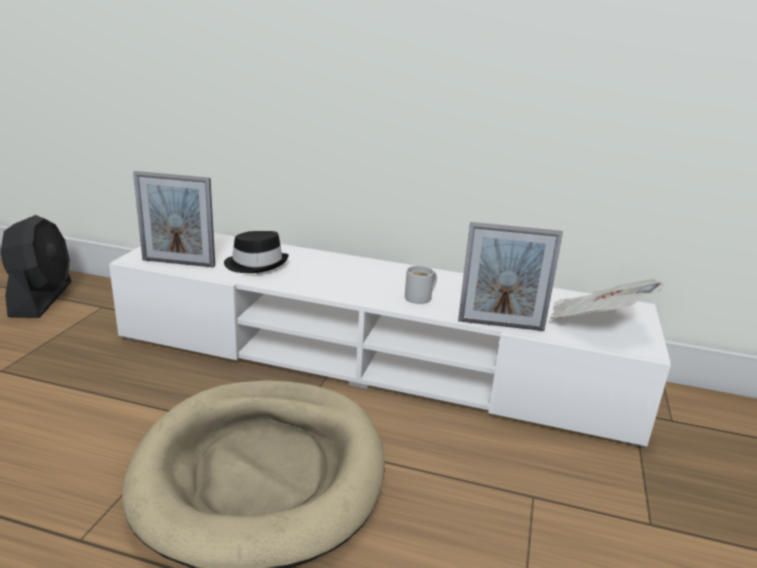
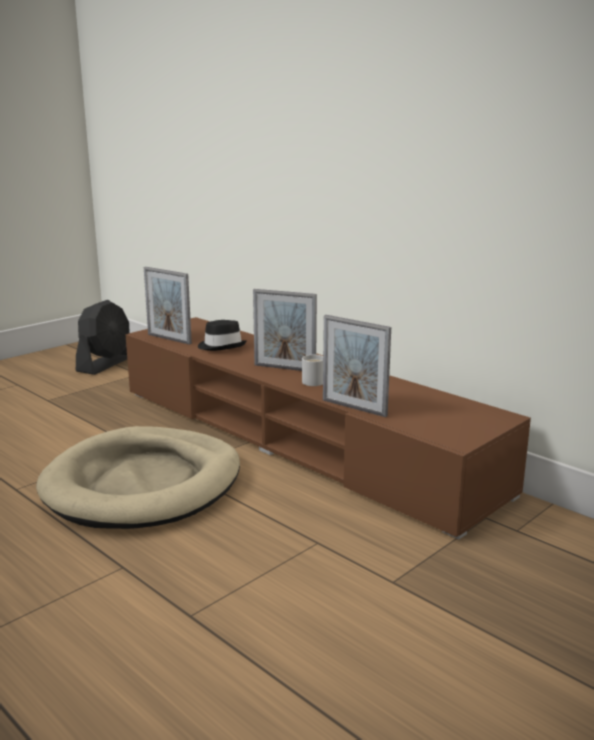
camera: 30 degrees right, 5 degrees down
white tv stand [109,233,671,447] -> brown tv stand [126,317,531,539]
newspaper [550,279,664,319] -> none
none -> picture frame [253,289,317,371]

